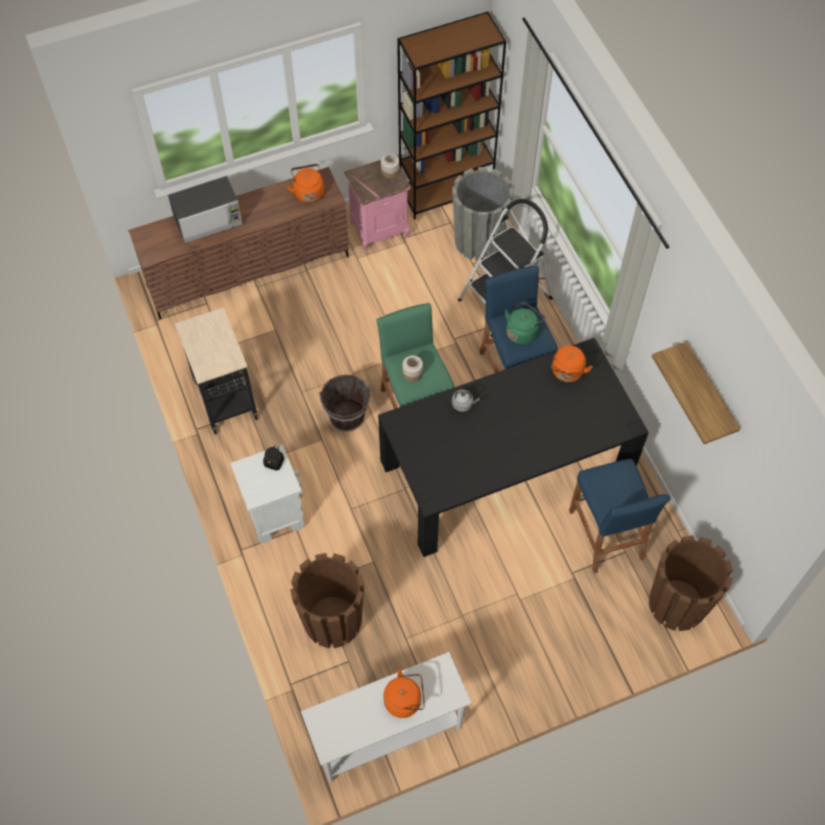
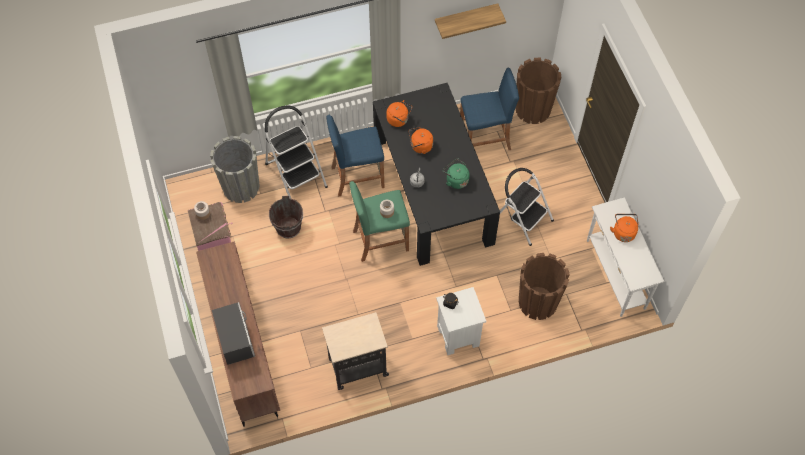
camera: 85 degrees left, 0 degrees up
orange kettle [287,164,324,203] -> orange kettle moved to [409,127,433,154]
brown bucket [319,375,370,432] -> brown bucket moved to [269,196,303,238]
brown bookcase [397,11,506,220] -> none
green kettle [505,302,545,345] -> green kettle moved to [443,158,469,189]
none -> step ladder [500,168,554,246]

